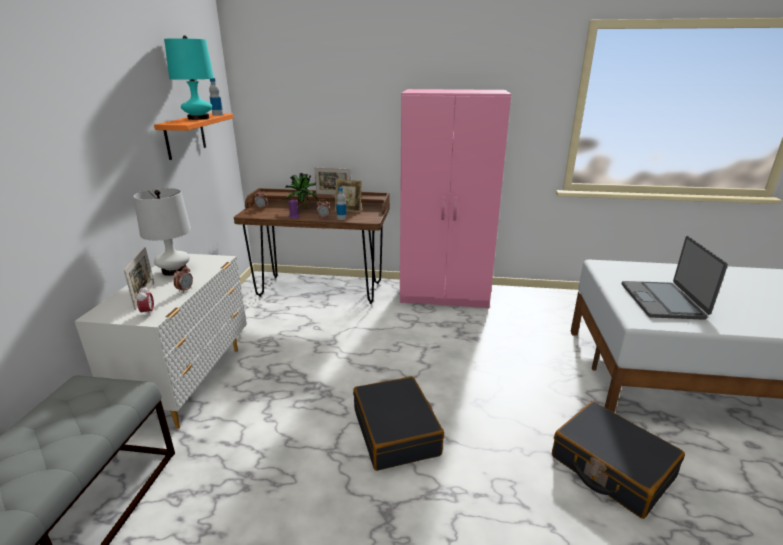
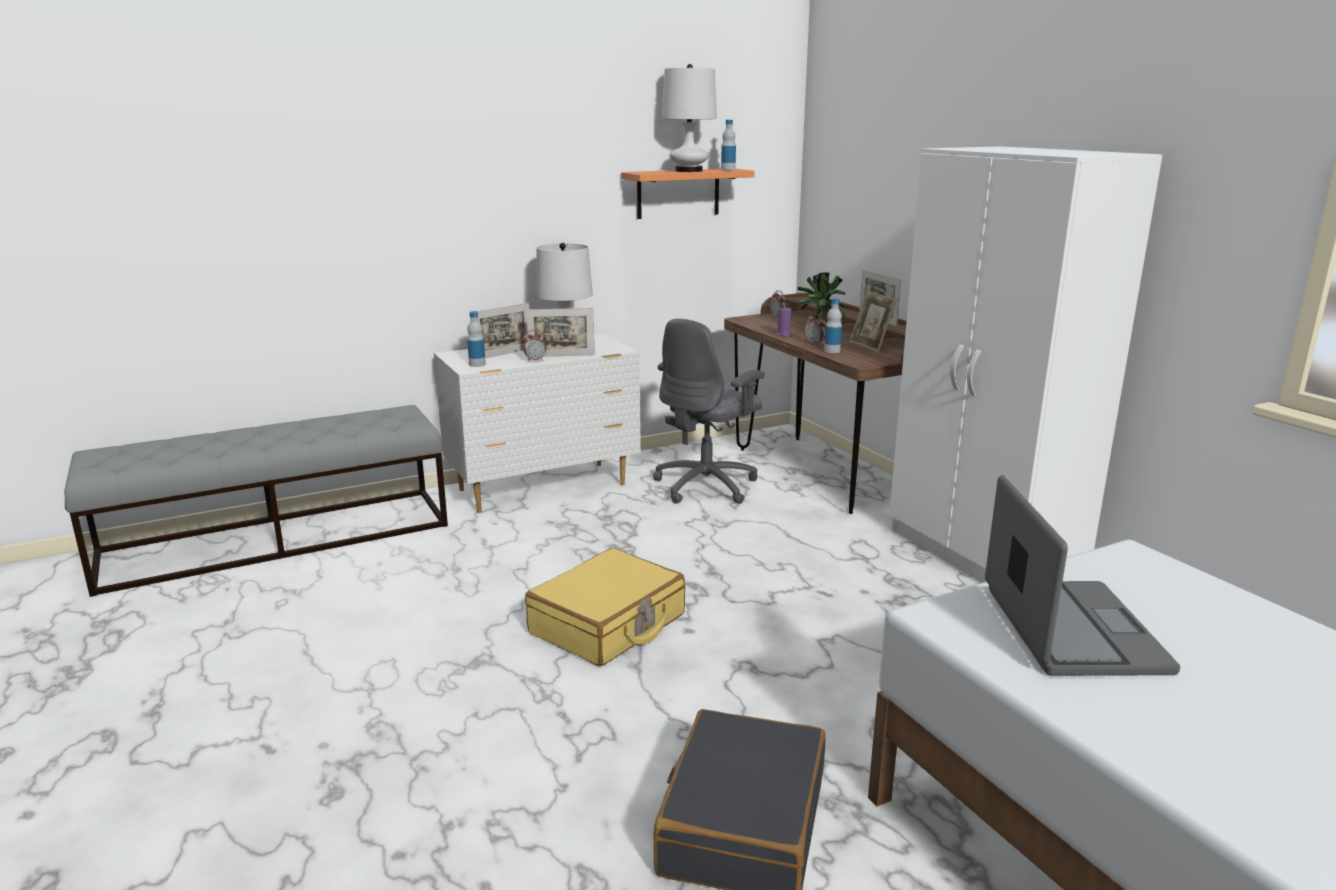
camera: 55 degrees right, 5 degrees down
alarm clock [136,286,154,316] -> bottle [467,311,486,367]
turquoise table lamp [164,36,214,120] -> white table lamp [662,64,717,172]
black suitcase [353,376,444,471] -> yellow suitcase [525,548,685,666]
pink wardrobe [400,89,511,309] -> white wardrobe [889,146,1162,582]
laptop [622,236,728,320] -> laptop turned 120 degrees clockwise [985,475,1181,676]
none -> picture frame [526,308,595,357]
none -> grey office chair [653,319,765,504]

